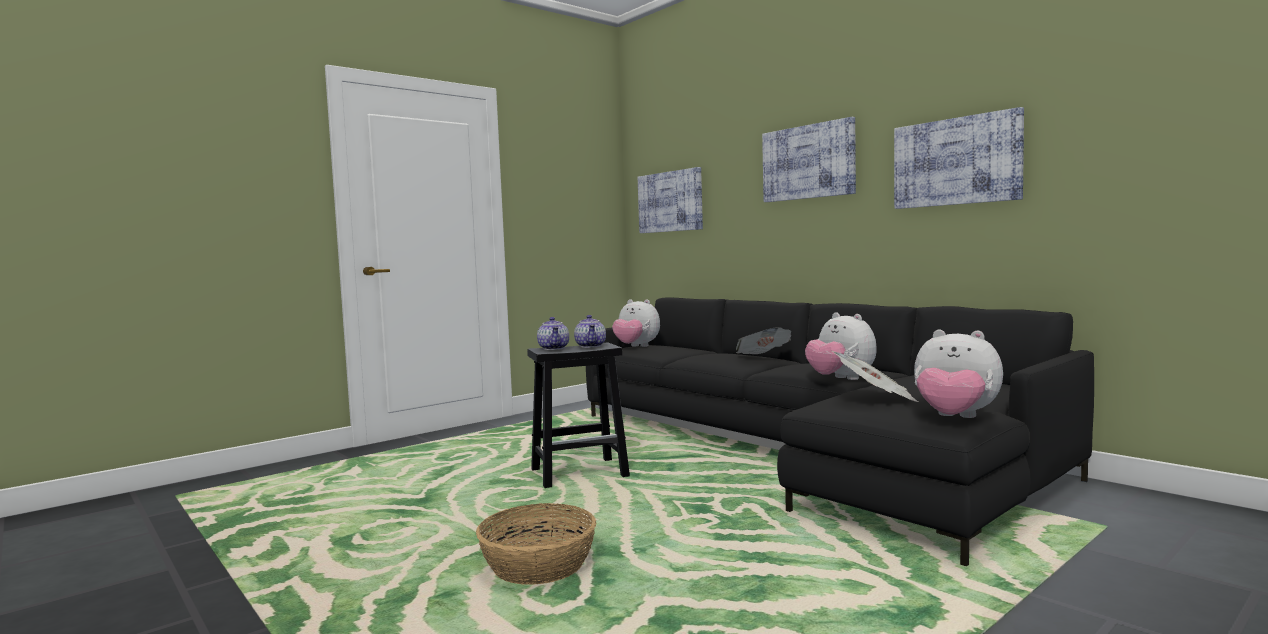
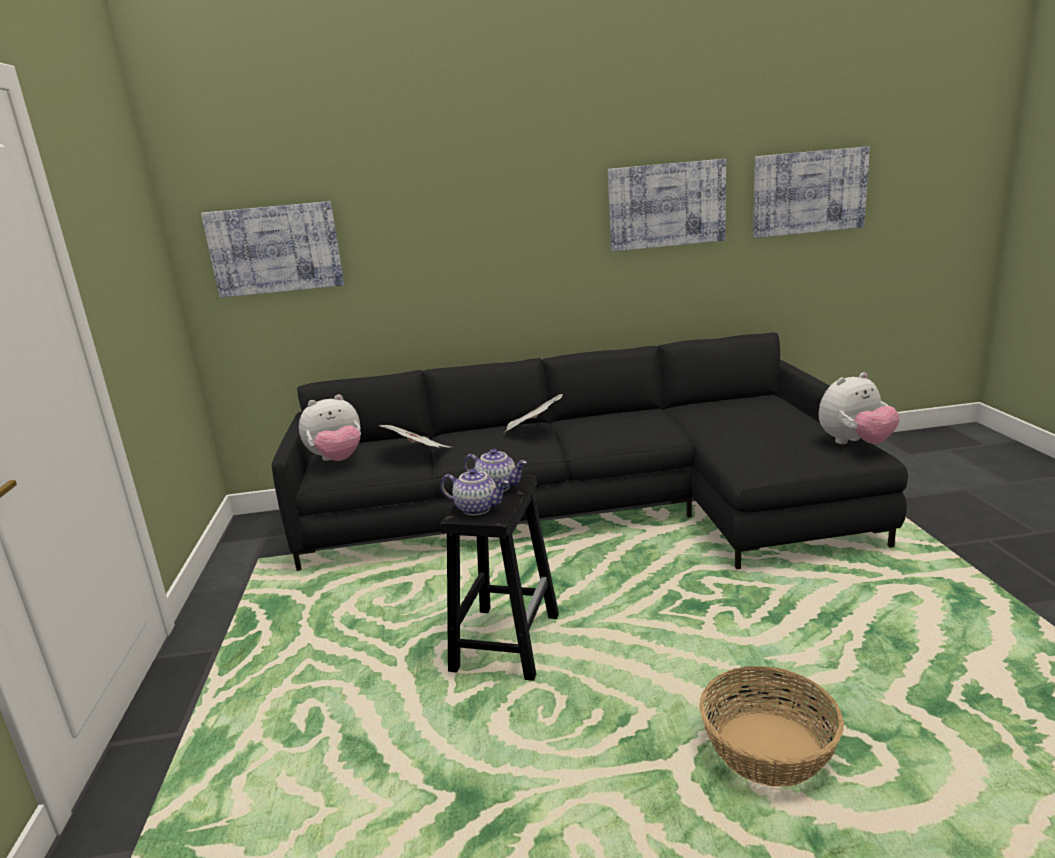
camera: 55 degrees left, 15 degrees up
picture [762,117,856,202] -> picture moved to [753,146,870,238]
plush toy [805,312,877,380] -> none
newspaper [832,351,918,402] -> newspaper moved to [380,425,449,448]

